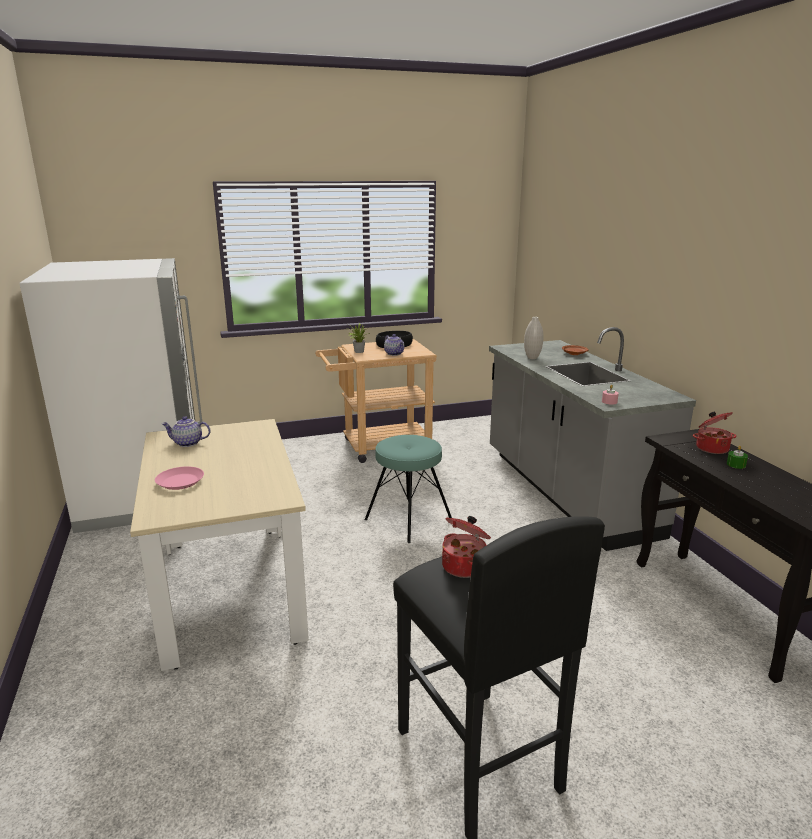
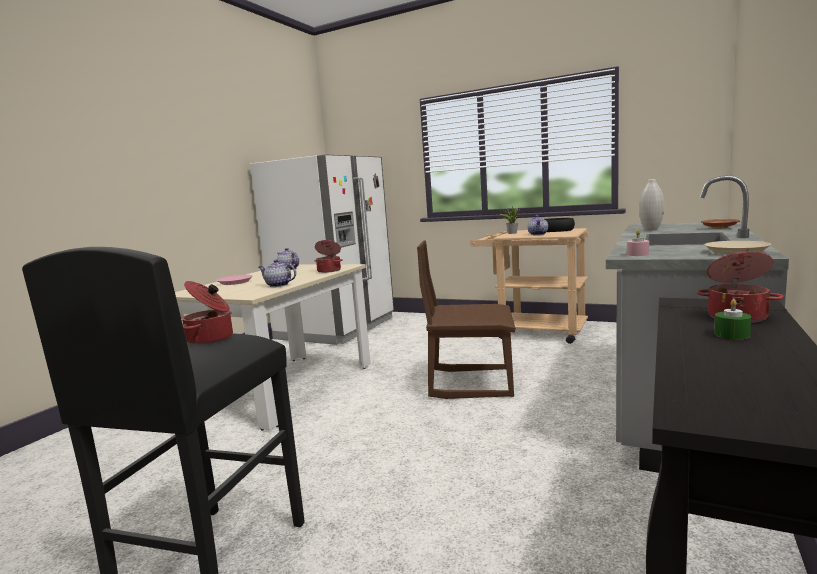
camera: 45 degrees right, 10 degrees down
turquoise stool [364,435,452,543] -> brown chair [417,240,515,399]
none -> teapot [259,260,296,287]
none -> cooking pot [314,240,342,273]
none -> beige plate [704,241,771,254]

